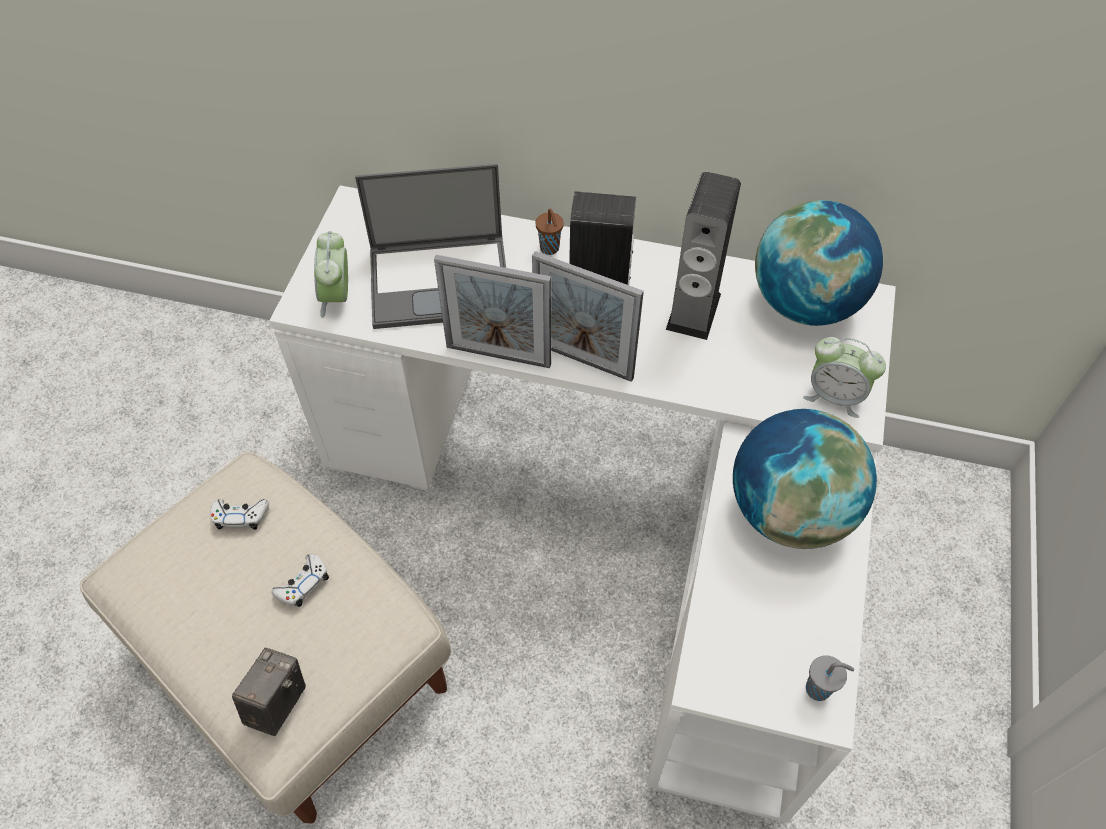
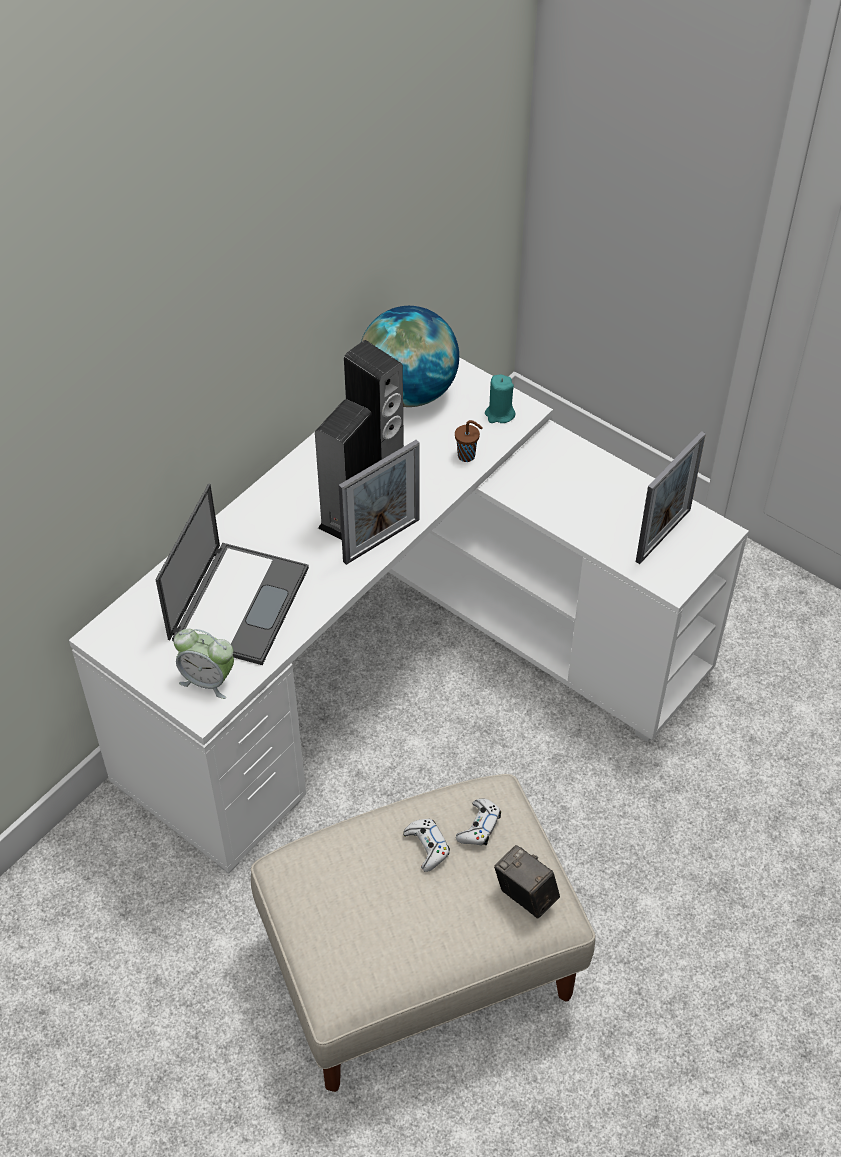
camera: 65 degrees left, 5 degrees down
white game controller [210,499,269,530] -> white game controller moved to [456,798,501,845]
picture frame [434,255,551,368] -> picture frame moved to [635,431,706,564]
brown cup [535,209,564,255] -> brown cup moved to [455,420,483,462]
globe [733,409,877,549] -> none
alarm clock [803,337,886,418] -> turquoise candle [485,375,515,423]
grey cup [806,655,854,701] -> none

